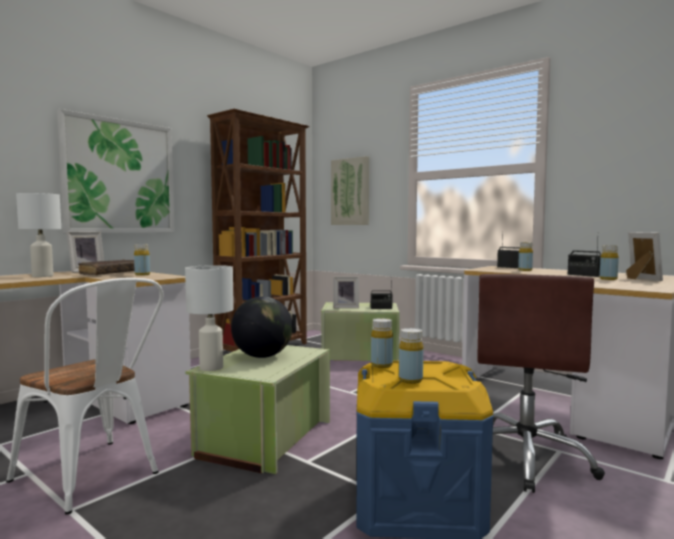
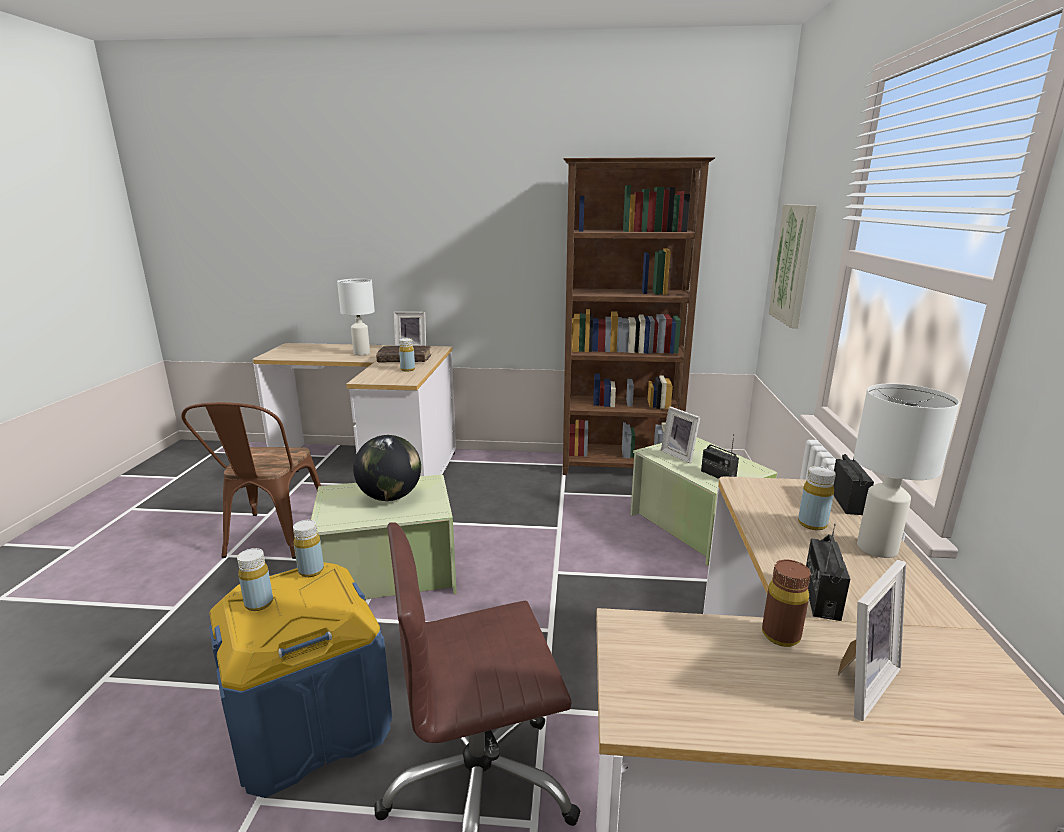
camera: 55 degrees right, 15 degrees up
white chair [6,278,164,515] -> brown chair [181,402,321,559]
picture [57,109,175,233] -> none
white table lamp [185,265,234,371] -> white table lamp moved to [854,384,960,558]
yellow bottle [600,245,619,280] -> brown bottle [762,560,811,647]

